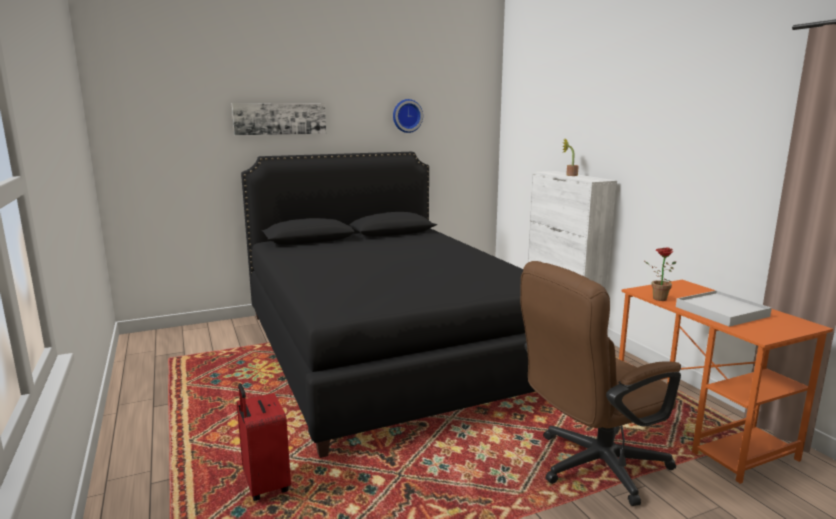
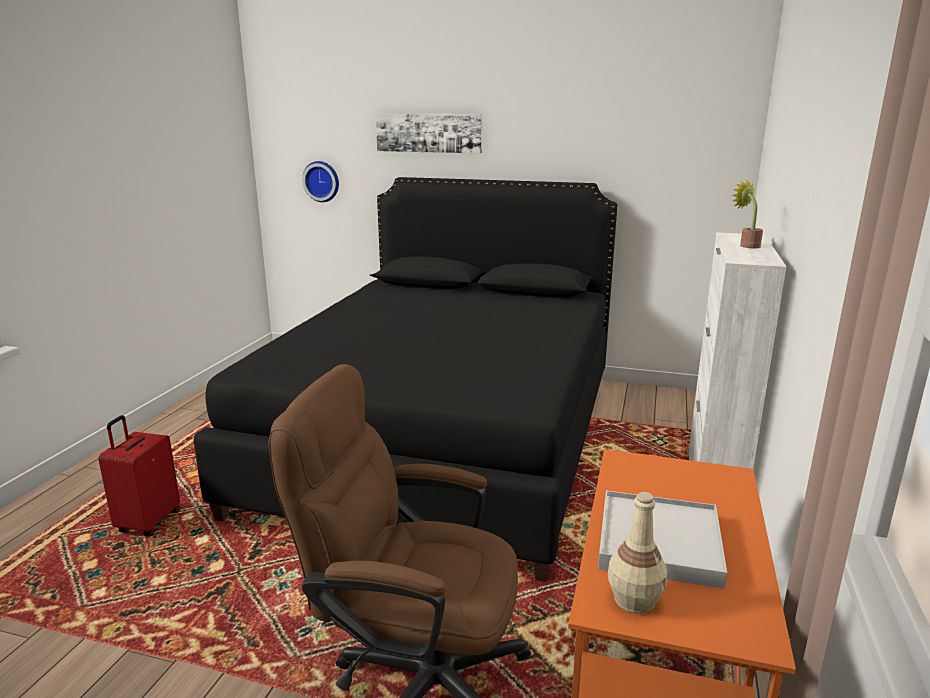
camera: 40 degrees right, 5 degrees up
wall clock [393,99,423,133] -> wall clock moved to [302,161,339,202]
potted plant [643,247,676,301] -> none
none -> beige bottle [608,492,667,614]

